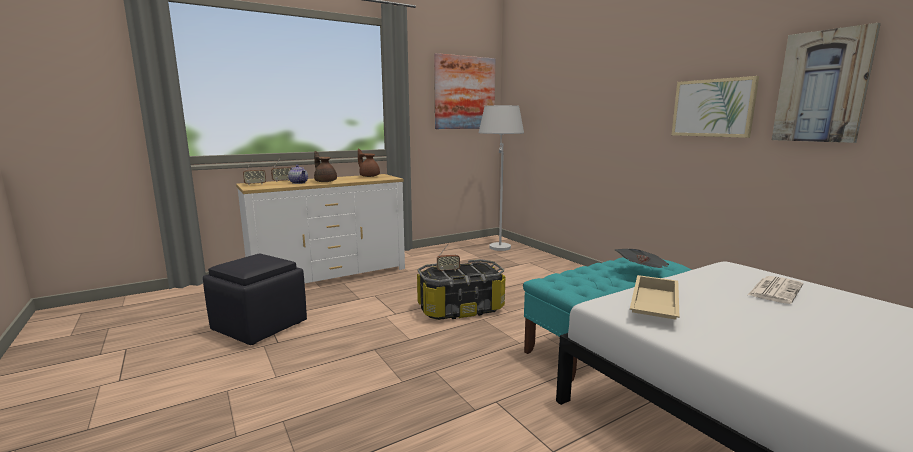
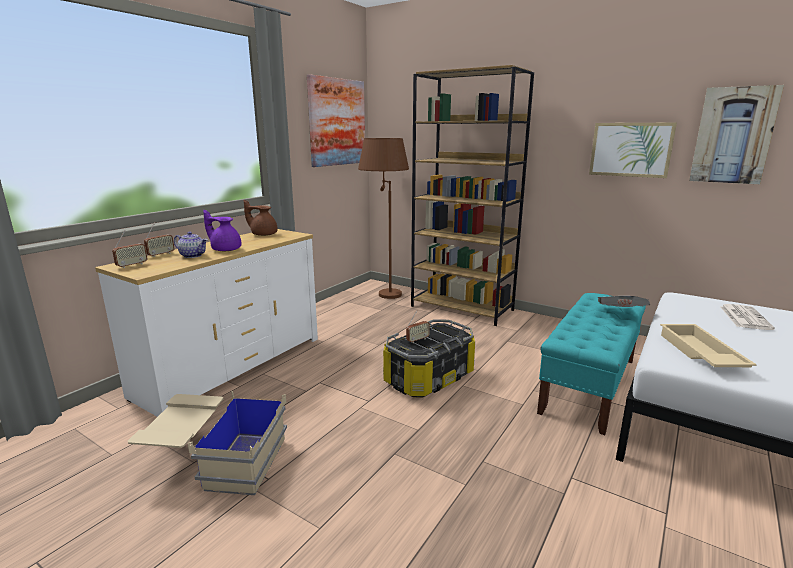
camera: 25 degrees left, 5 degrees up
black ottoman [203,254,307,345] -> beige storage box [128,391,287,495]
brown teapot [314,151,337,182] -> purple teapot [203,210,242,251]
white floor lamp [479,105,524,251] -> brown floor lamp [358,138,409,299]
none -> brown bookcase [411,65,534,326]

